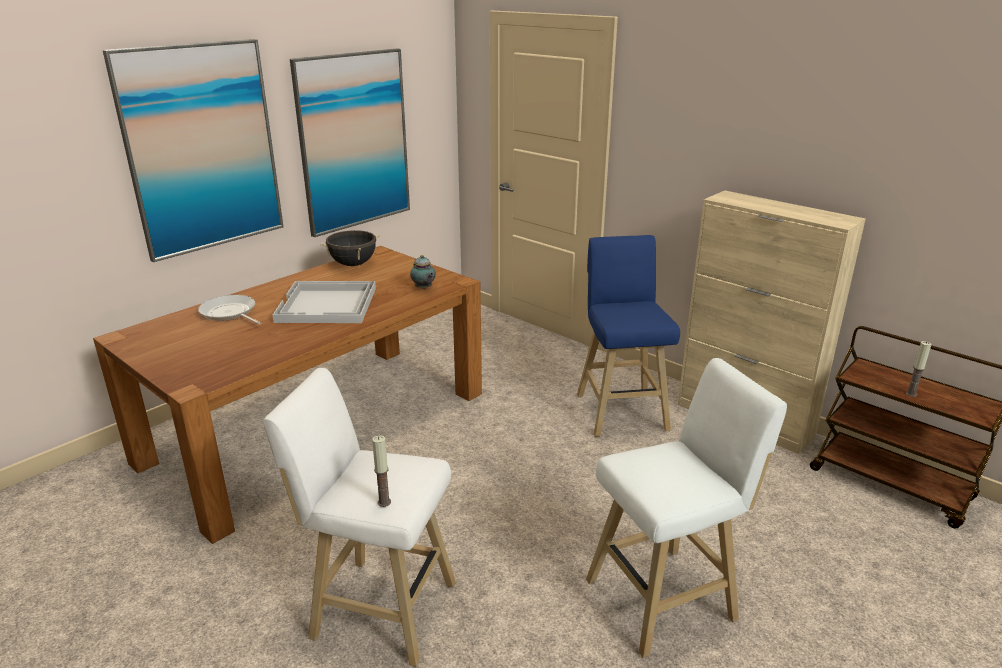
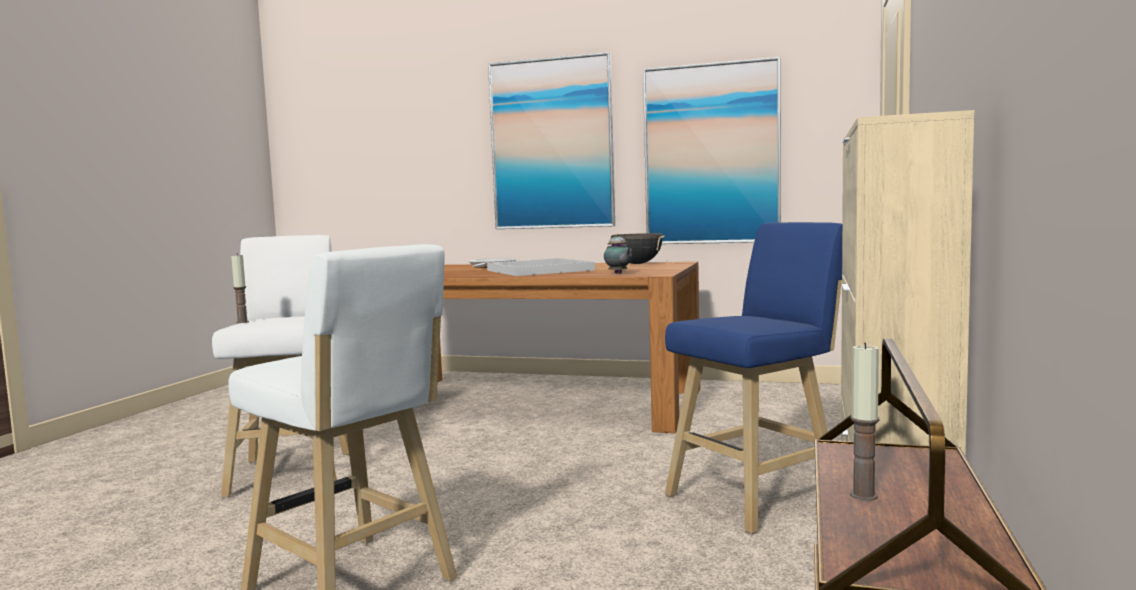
camera: 65 degrees right, 20 degrees down
teapot [410,255,436,290] -> teapot turned 60 degrees counterclockwise [604,234,632,274]

